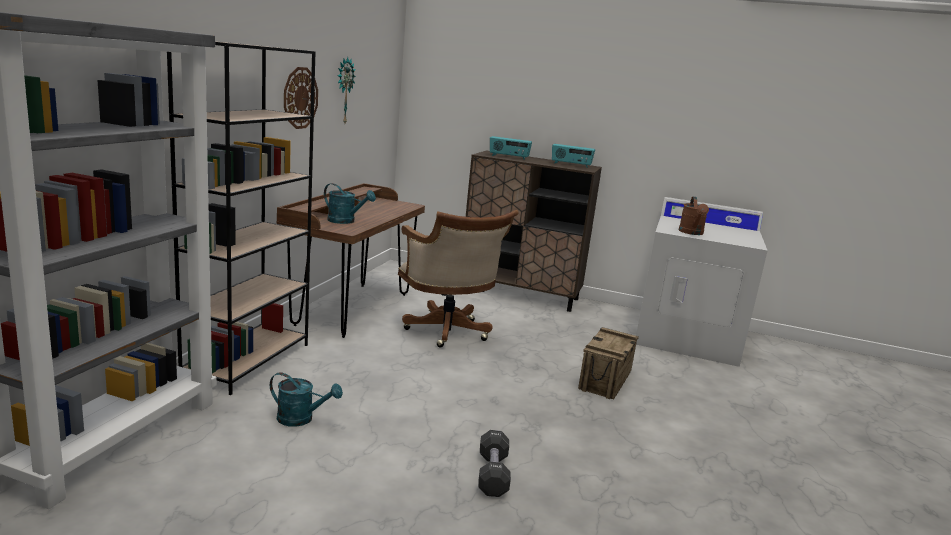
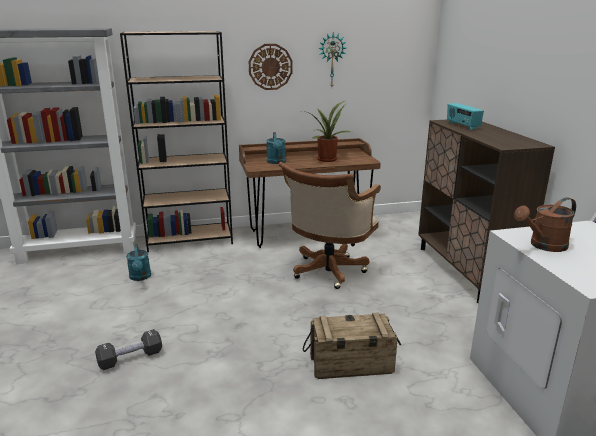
camera: 60 degrees right, 5 degrees up
radio [552,144,595,168] -> none
none -> potted plant [302,101,350,162]

